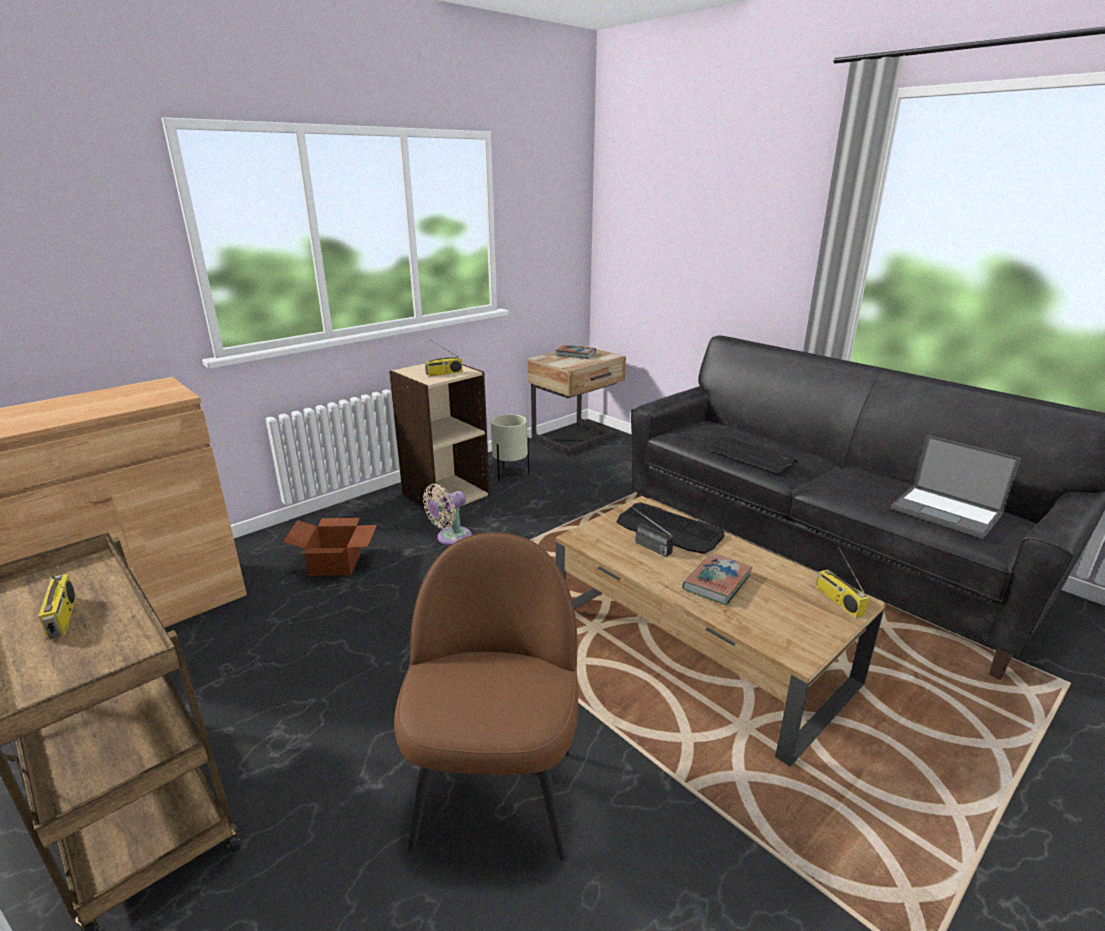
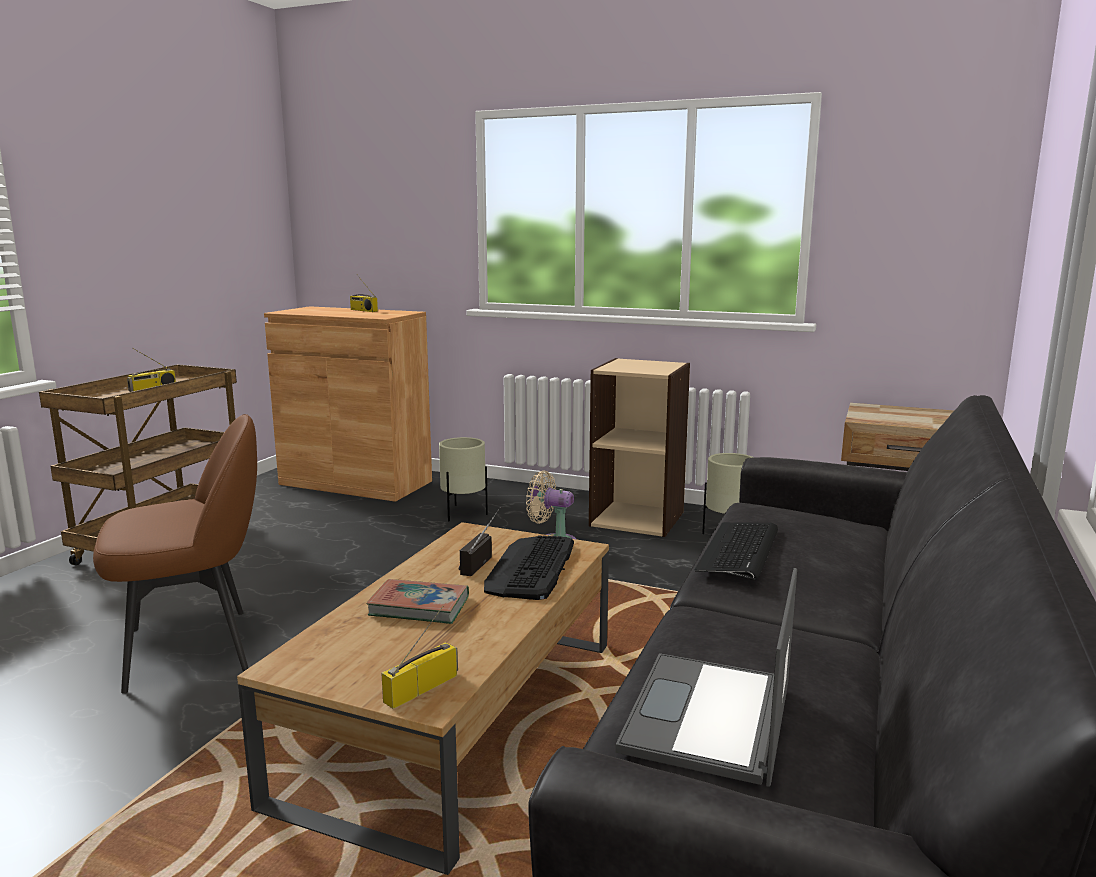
camera: 65 degrees right, 10 degrees down
cardboard box [283,518,377,576] -> beige planter [439,437,488,521]
radio [425,340,463,377] -> radio moved to [350,274,378,312]
book [556,345,596,359] -> none

